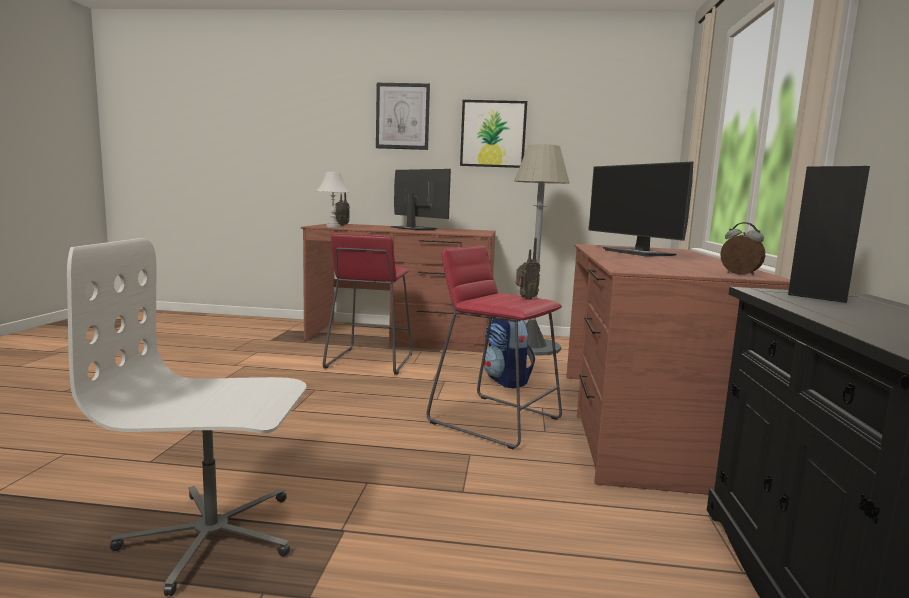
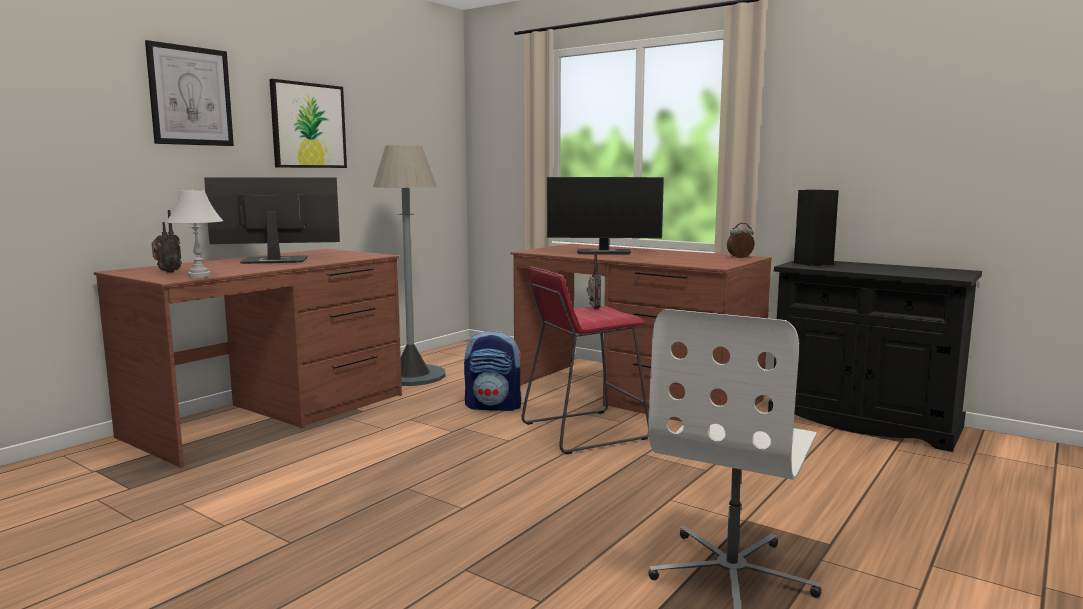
camera: 60 degrees left, 0 degrees up
red stool [323,233,412,374] -> none

